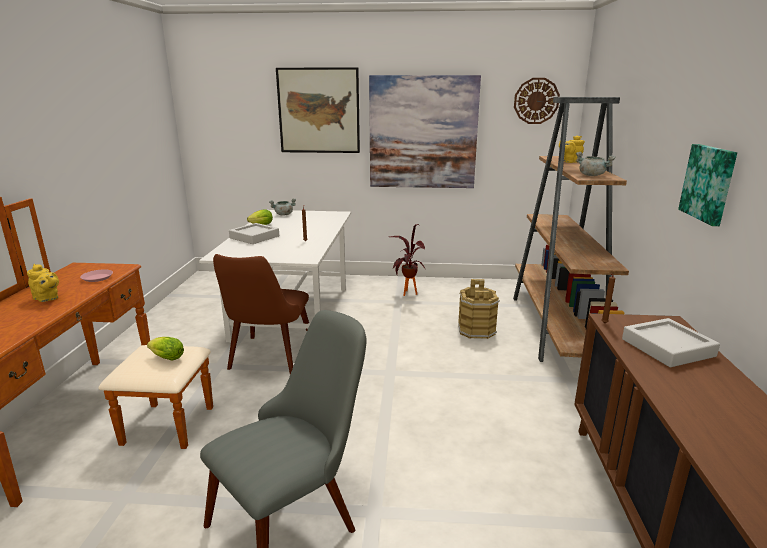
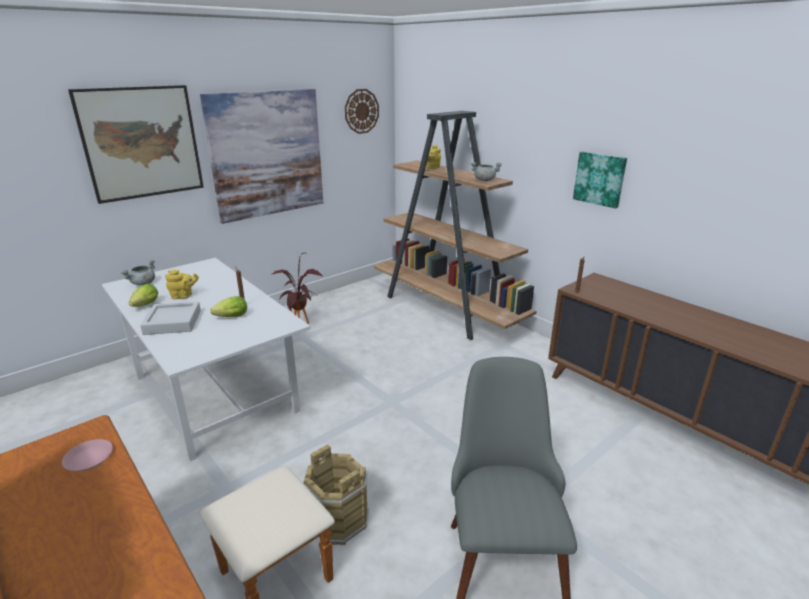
camera: 45 degrees left, 5 degrees up
yellow teapot [27,264,59,302] -> yellow teapot moved to [165,270,199,299]
lettuce [147,337,184,361] -> lettuce moved to [210,296,247,317]
brown chair [213,254,309,374] -> none
brown bucket [458,279,500,339] -> brown bucket moved to [303,444,369,545]
grey tray [622,318,720,367] -> none

